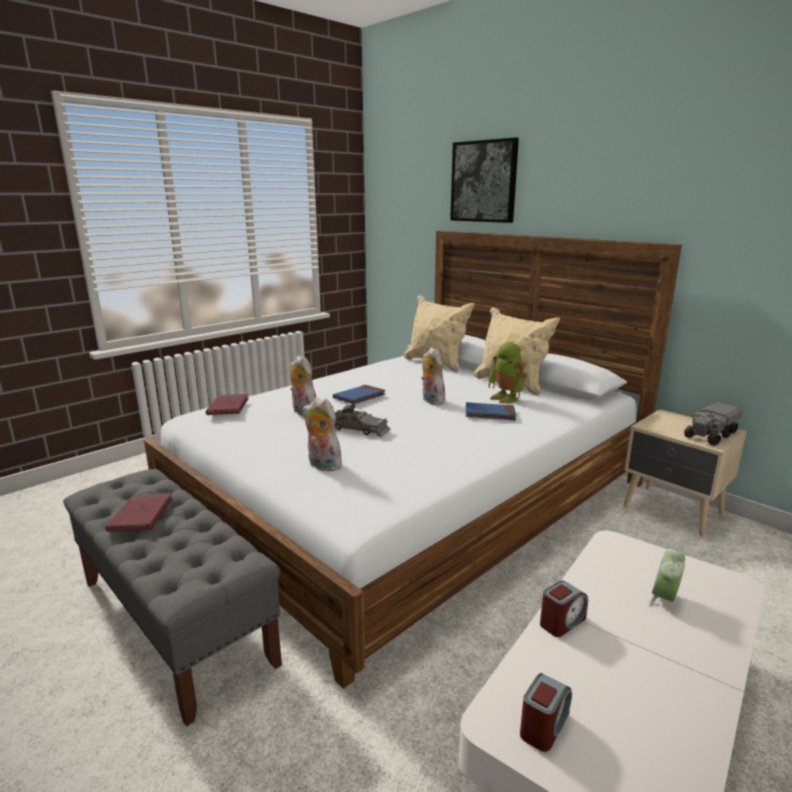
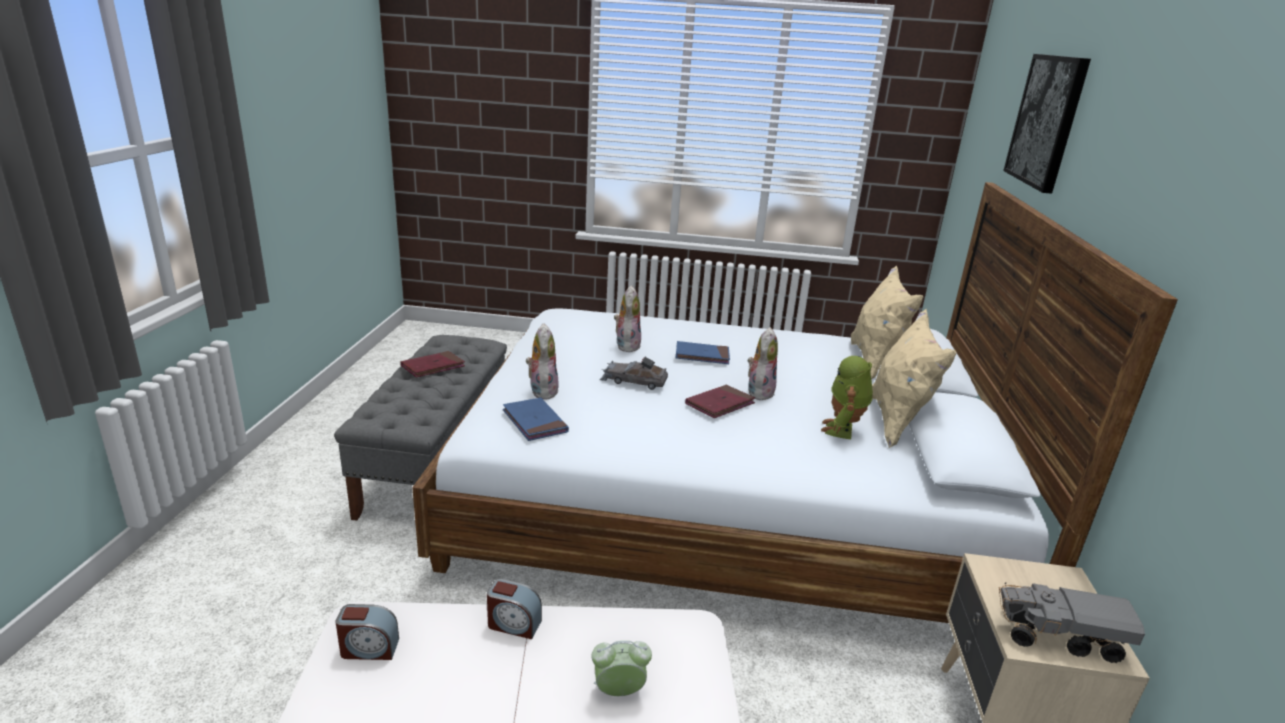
camera: 50 degrees right, 5 degrees up
red book [206,394,249,415] -> red book moved to [685,385,755,418]
grey toy car [335,404,391,437] -> grey toy car turned 120 degrees clockwise [600,357,668,390]
blue book [466,402,516,420] -> blue book moved to [503,398,569,441]

